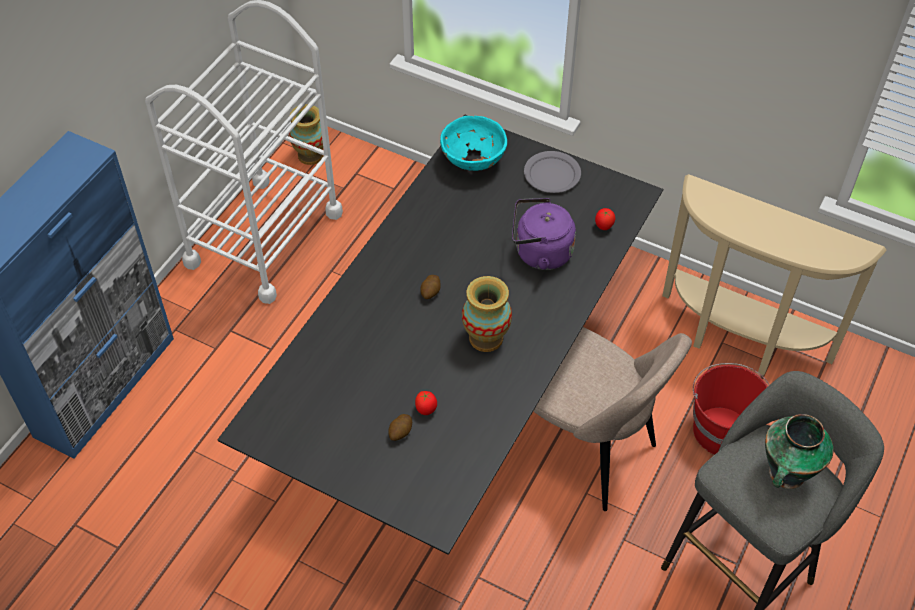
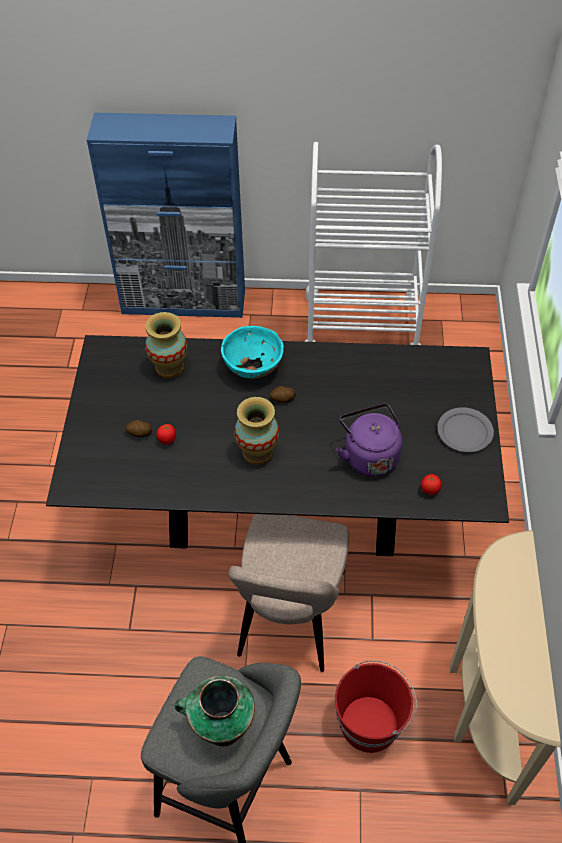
camera: 65 degrees right, 0 degrees up
vase [289,104,324,165] -> vase moved to [145,312,188,378]
turquoise bowl [440,116,507,171] -> turquoise bowl moved to [221,326,284,379]

